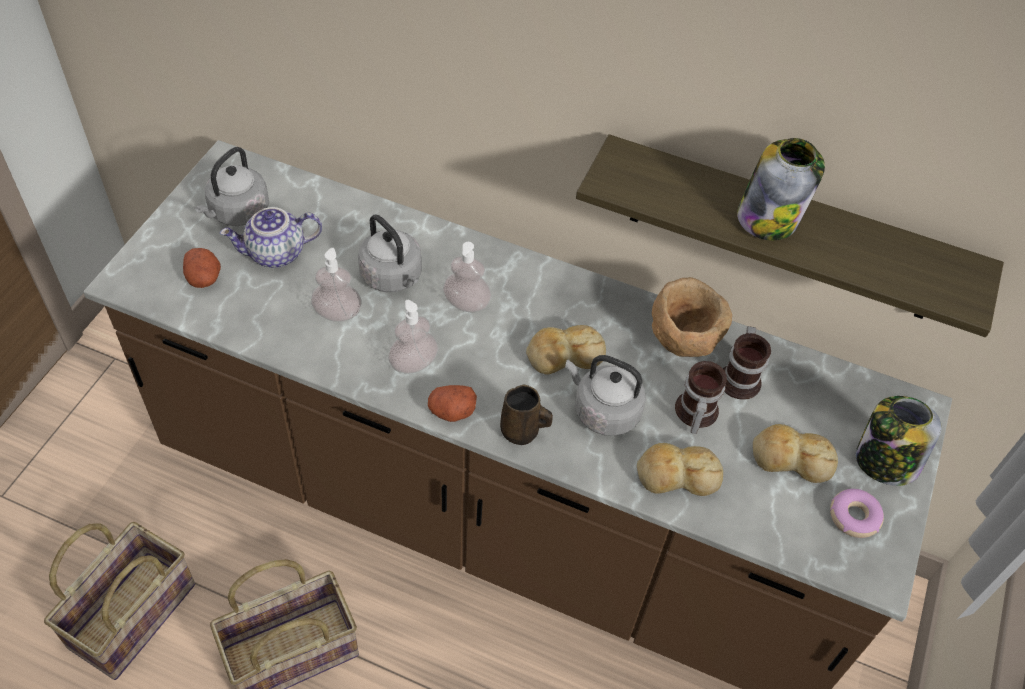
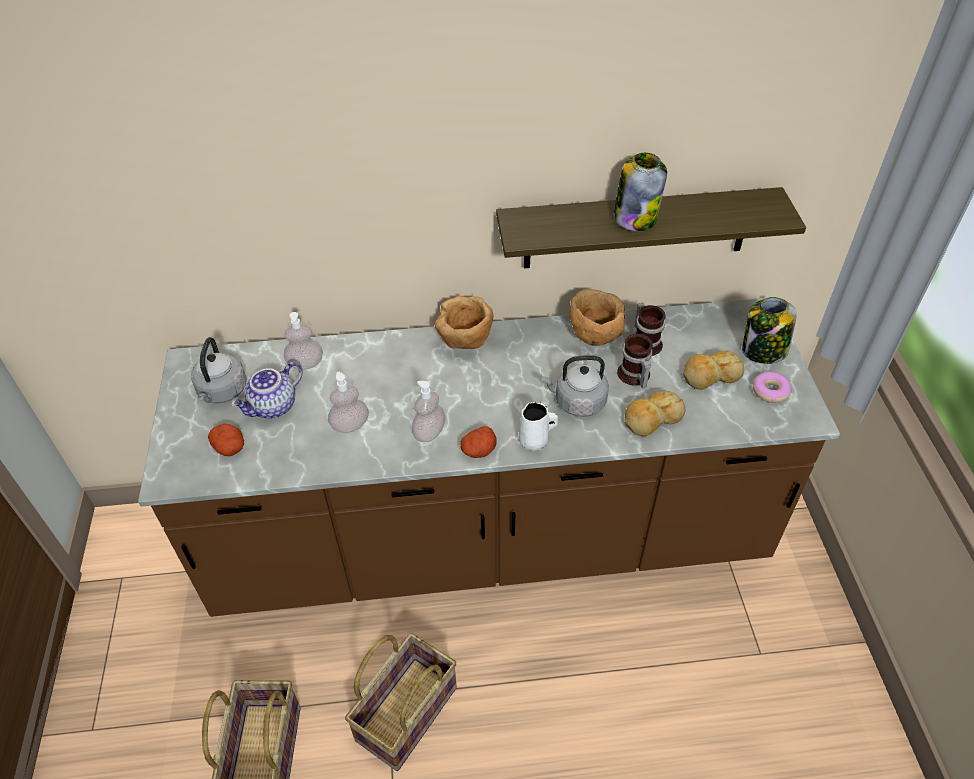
camera: 25 degrees left, 5 degrees down
grey kettle [358,214,422,293] -> none
soap dispenser [443,242,492,312] -> soap dispenser moved to [284,312,323,370]
brown mug [500,385,553,445] -> white mug [519,402,558,451]
bread [526,325,606,375] -> none
none -> brown bowl [435,296,494,349]

